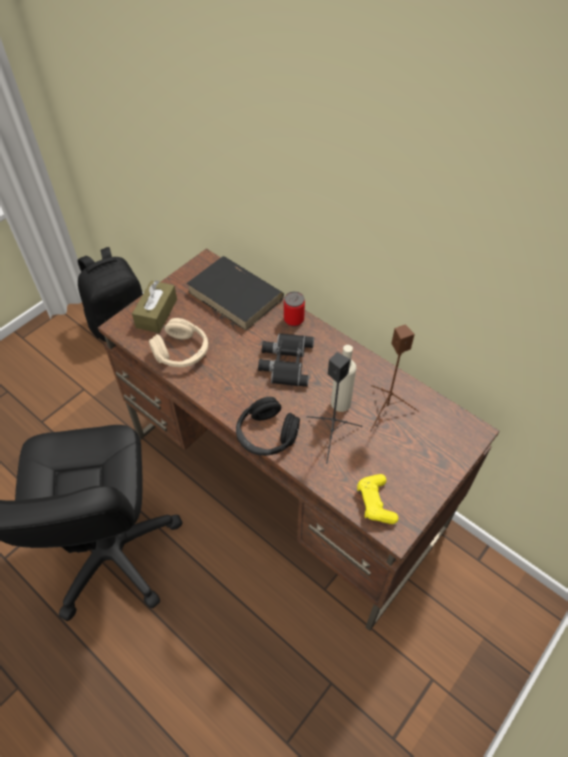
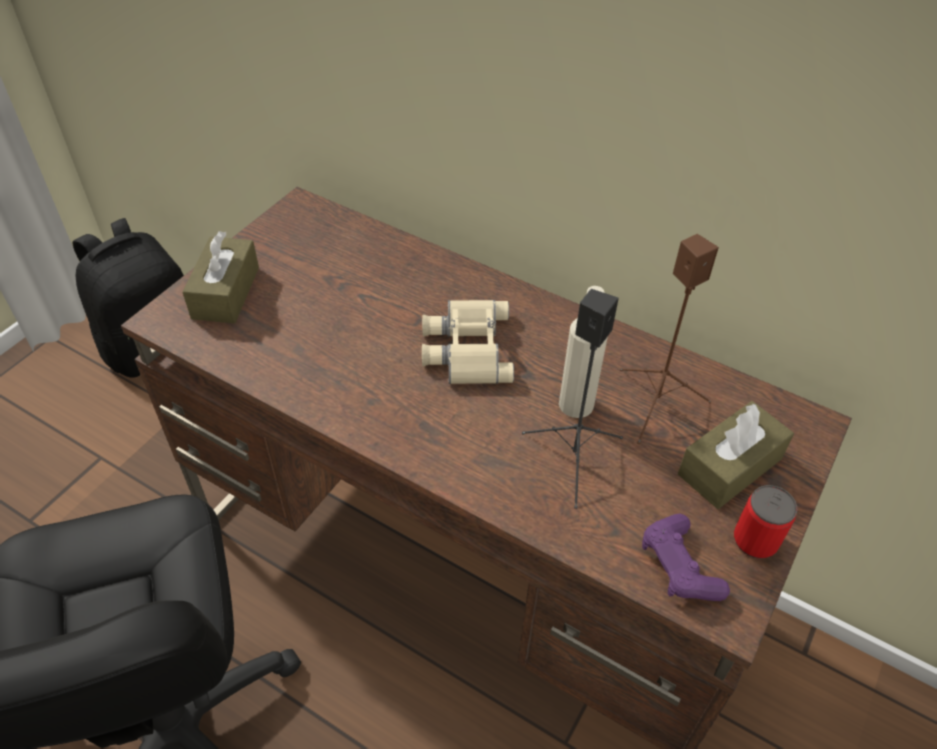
camera: 10 degrees left, 5 degrees down
beige headphones [149,318,208,367] -> none
black book [186,256,284,331] -> none
black headphones [236,397,300,456] -> none
black binoculars [258,333,314,387] -> beige binoculars [422,300,514,384]
can [284,292,305,327] -> can moved to [734,485,797,559]
yellow game controller [357,474,399,524] -> purple game controller [642,513,730,601]
none -> brown tissue box [678,401,794,509]

